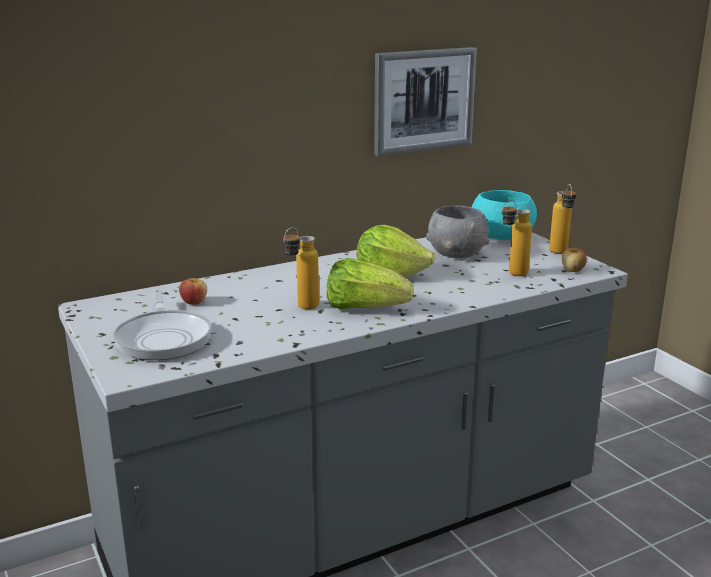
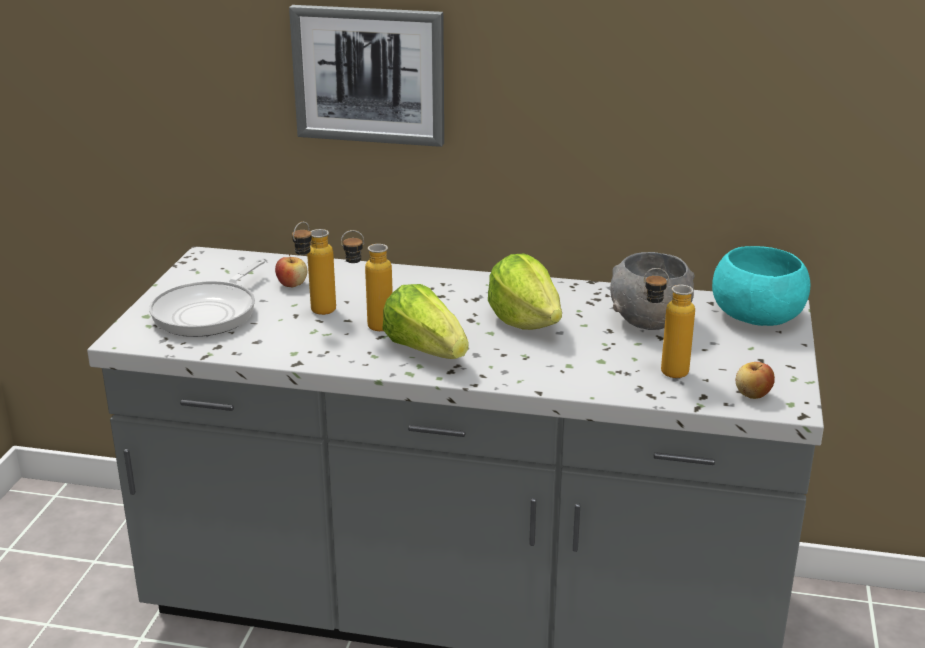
camera: 40 degrees right, 5 degrees up
picture [374,47,477,156] -> picture moved to [289,5,444,147]
bottle [549,184,576,254] -> bottle moved to [292,222,336,315]

